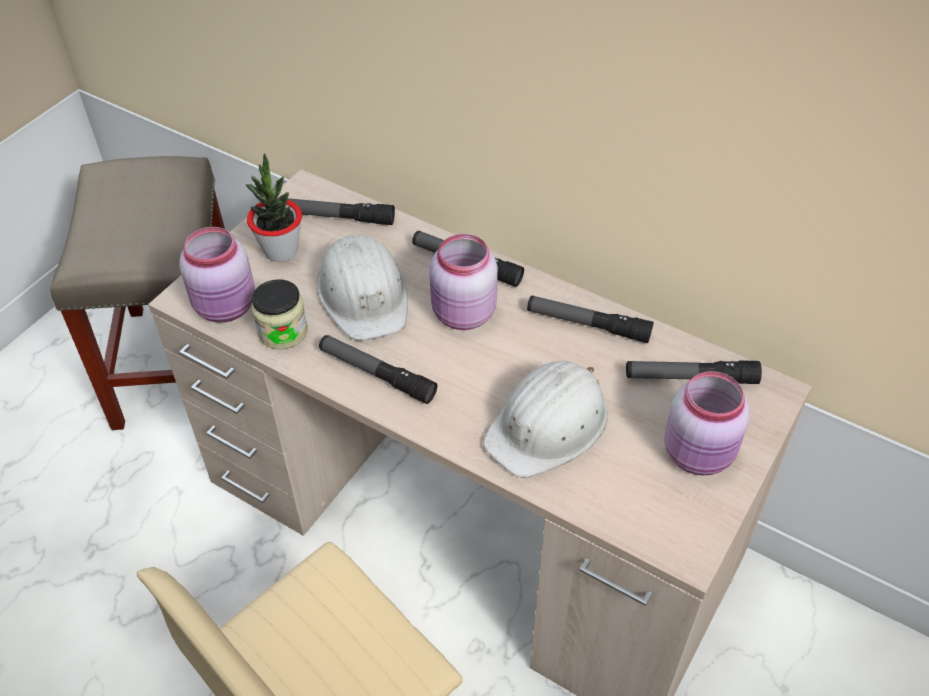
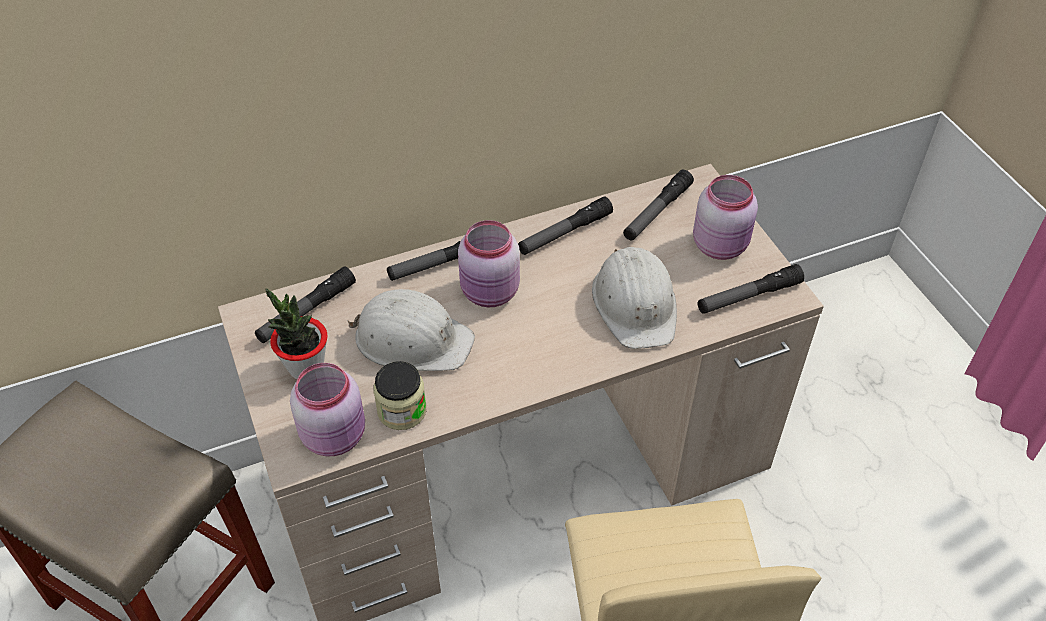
camera: 55 degrees left, 0 degrees up
flashlight [319,335,437,404] -> flashlight moved to [698,264,804,314]

